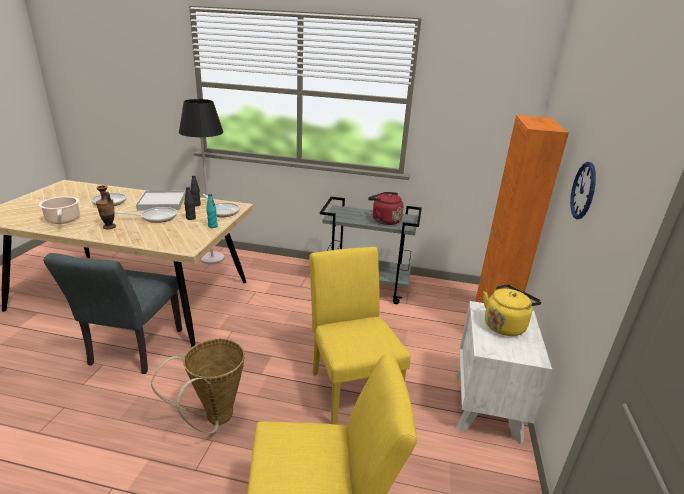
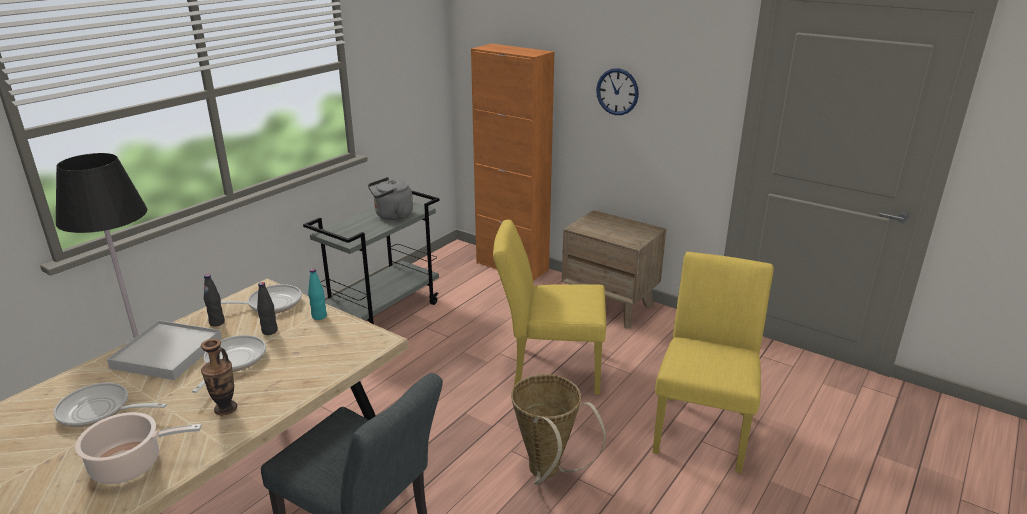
camera: 65 degrees left, 0 degrees up
red kettle [368,192,404,225] -> grey kettle [368,177,413,220]
white nightstand [455,301,552,444] -> brown nightstand [562,210,666,329]
yellow kettle [483,284,542,336] -> none

